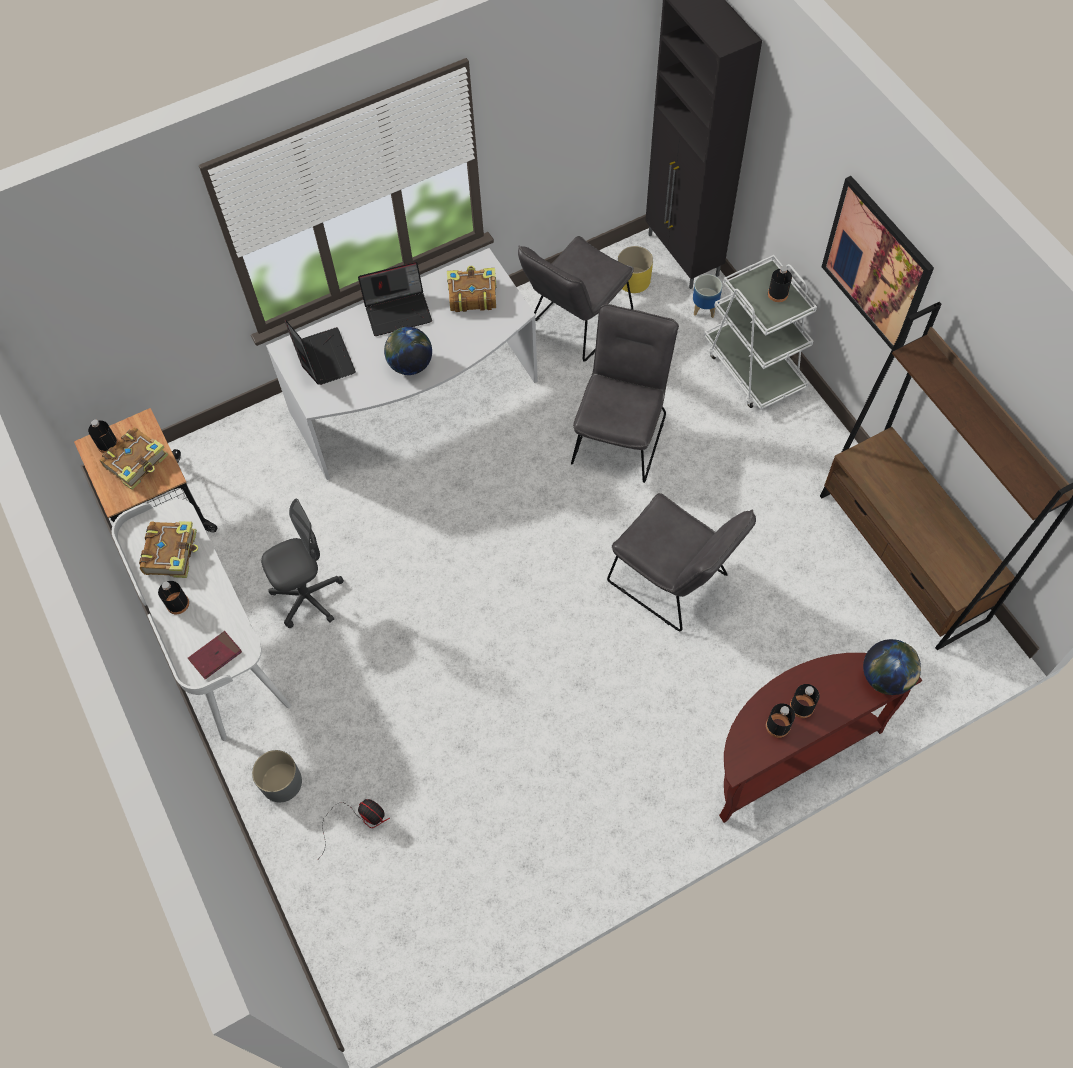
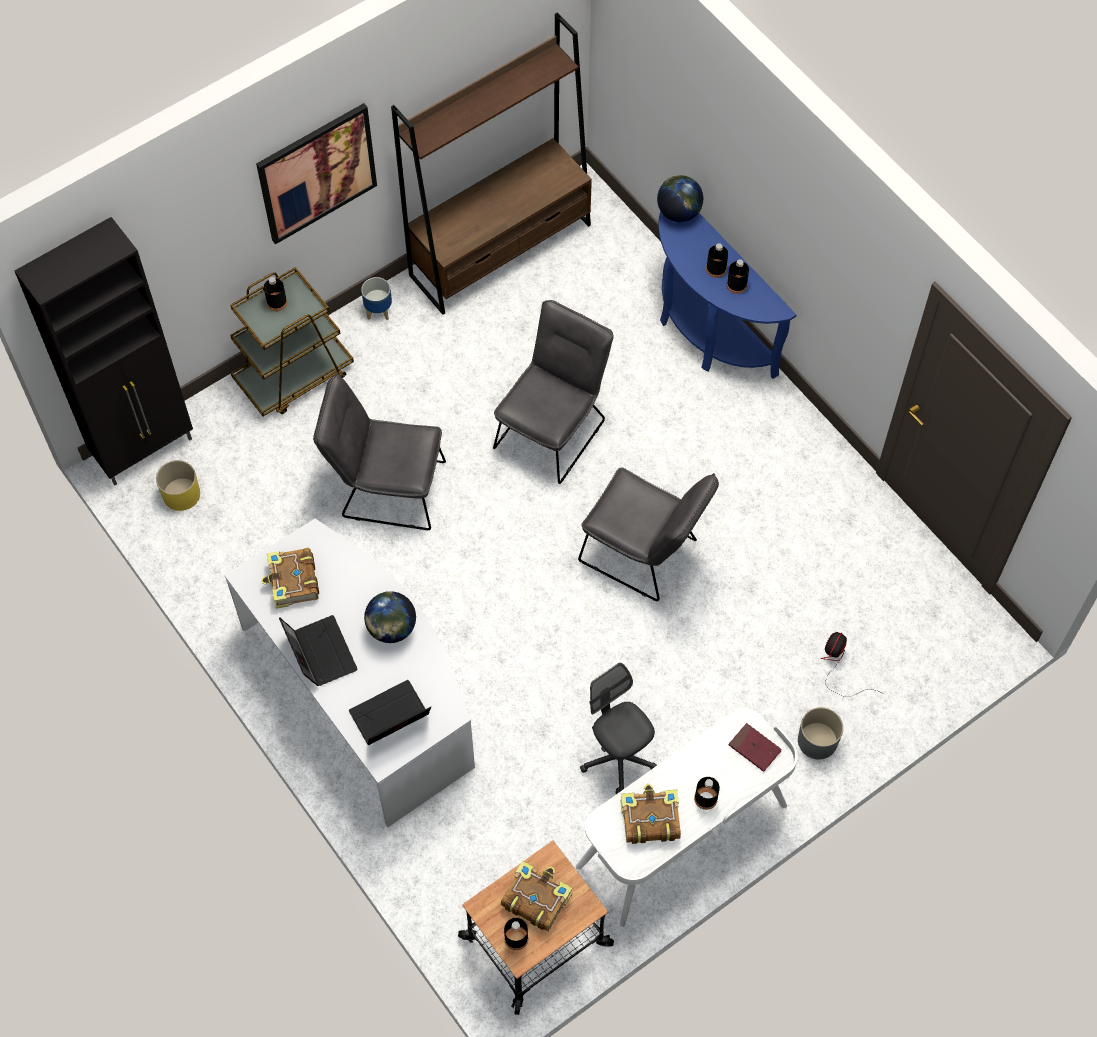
camera: 100 degrees left, 0 degrees up
grey chair [518,236,634,362] -> grey chair moved to [578,468,719,601]
planter [693,274,722,318] -> planter moved to [361,277,392,320]
white cart [704,255,817,410] -> brown cart [230,267,354,417]
brown console table [719,653,922,823] -> blue console table [659,211,796,379]

